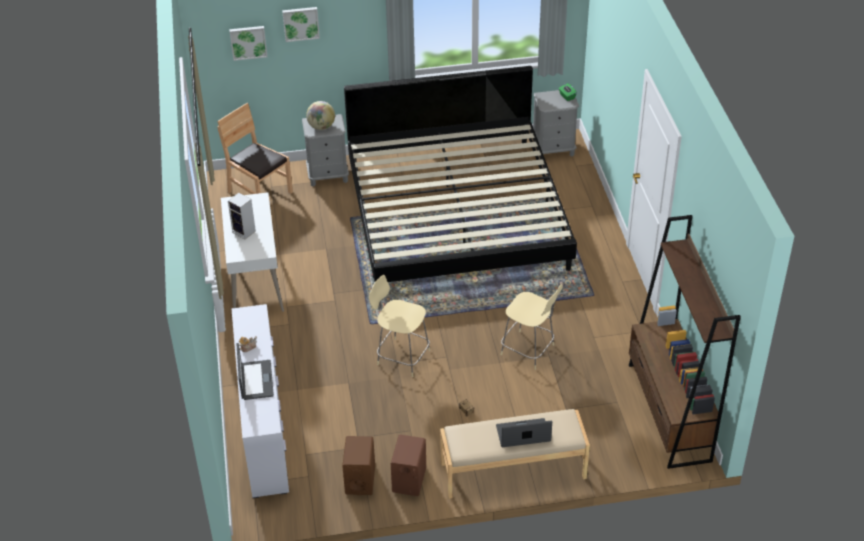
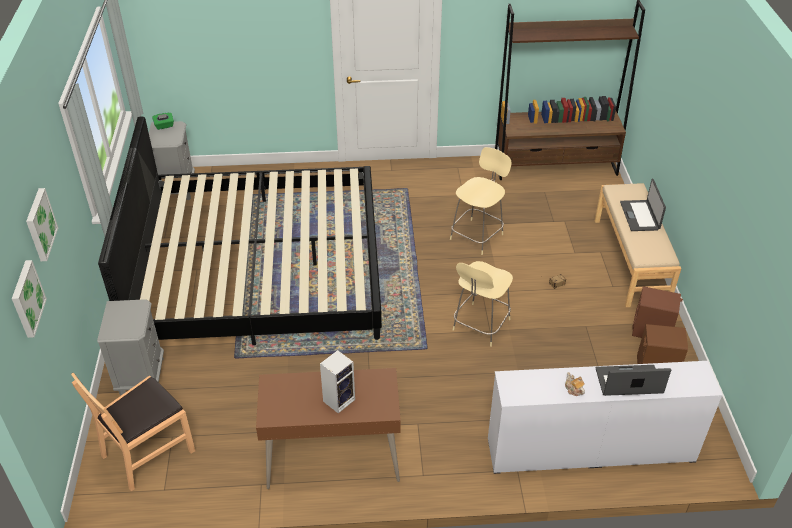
camera: 85 degrees left, 0 degrees up
white desk [221,192,284,312] -> brown desk [256,368,401,489]
globe [306,101,335,130] -> none

